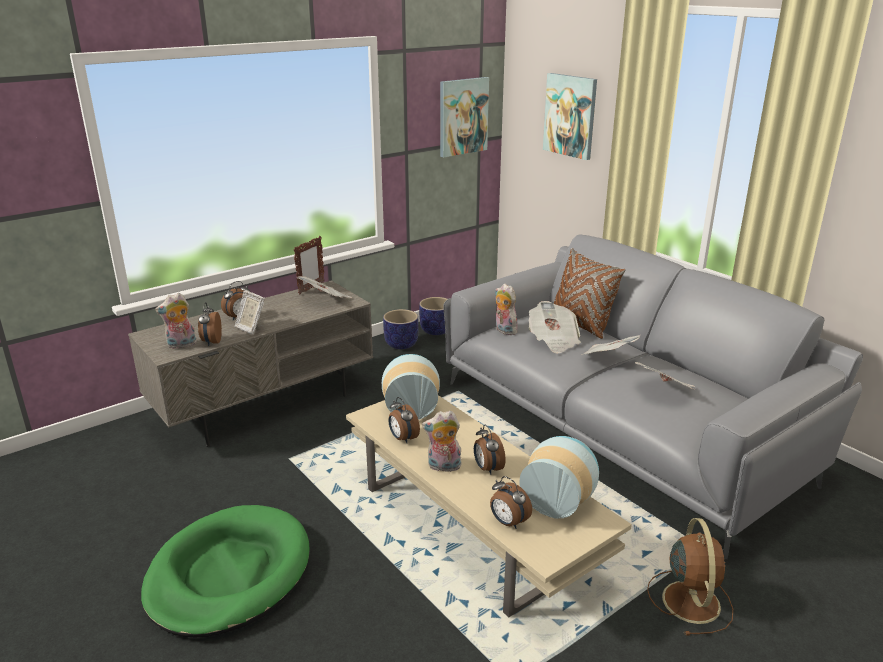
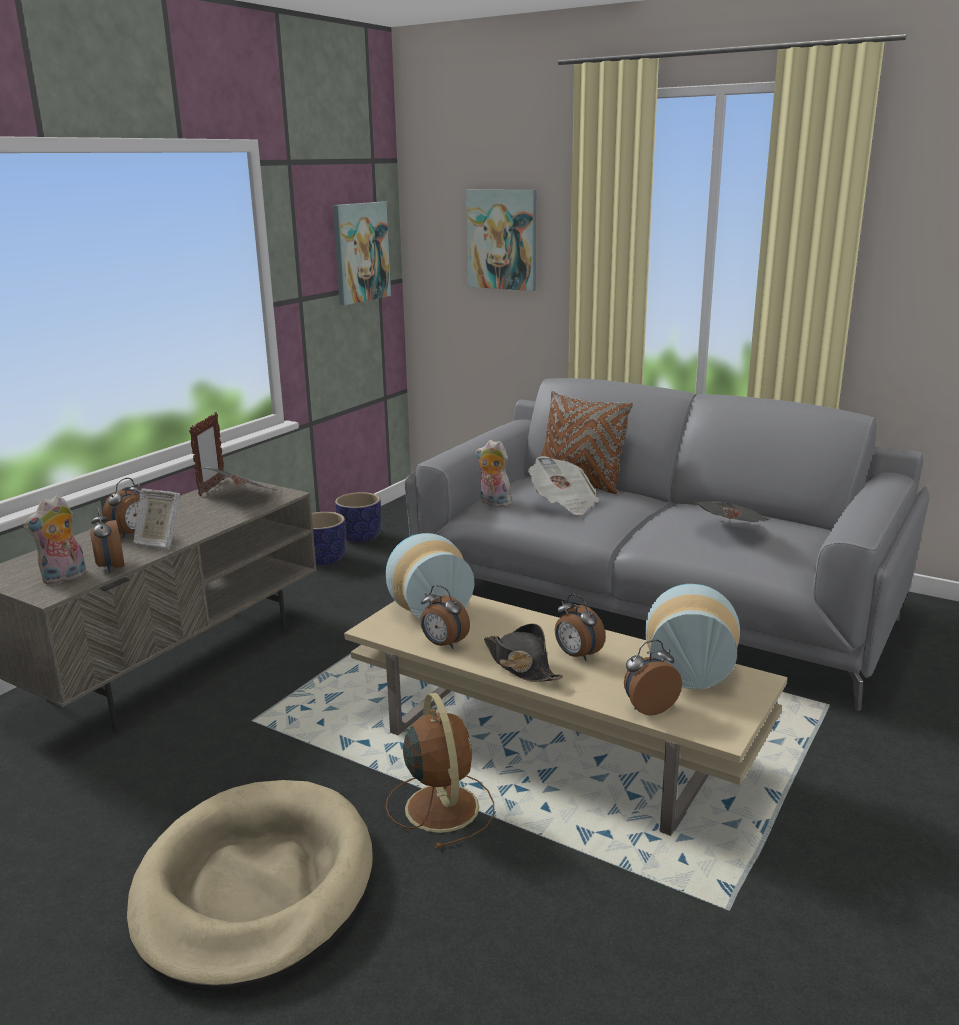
camera: 20 degrees left, 5 degrees down
green dog bed [141,505,310,638] -> beige dog bed [127,780,373,991]
plush toy [422,411,462,472] -> black hat [484,623,563,682]
alarm clock [490,476,532,529] -> alarm clock turned 135 degrees clockwise [624,640,682,716]
newspaper [581,335,640,355] -> none
brown fan [647,518,733,636] -> brown fan moved to [386,693,494,849]

